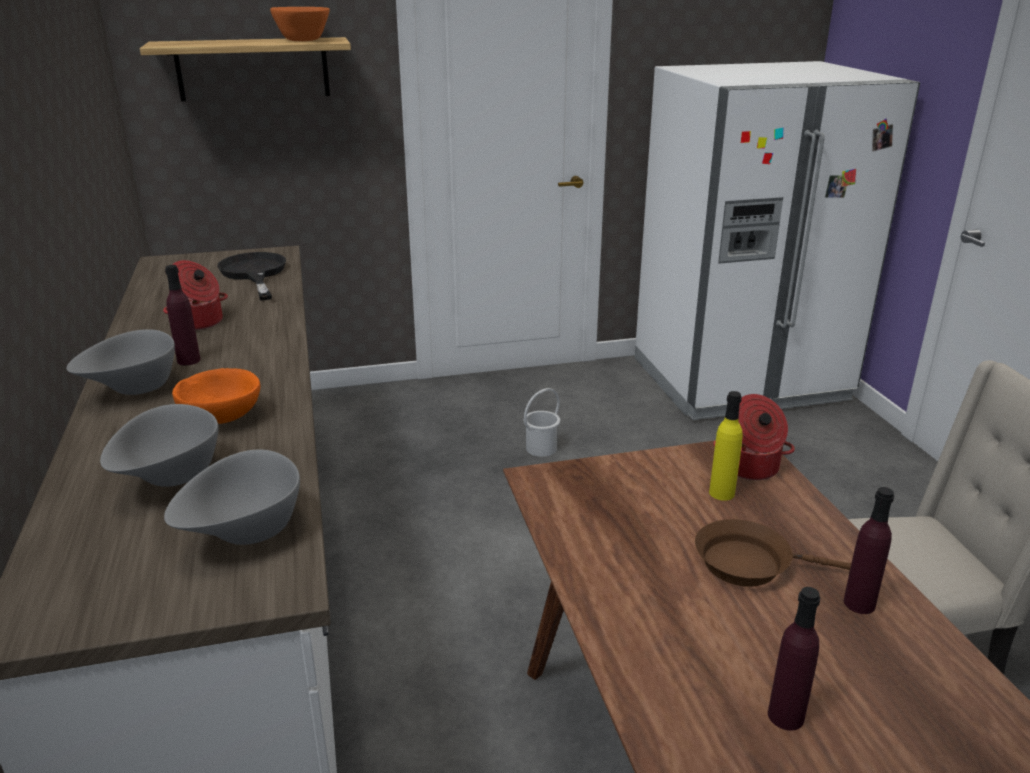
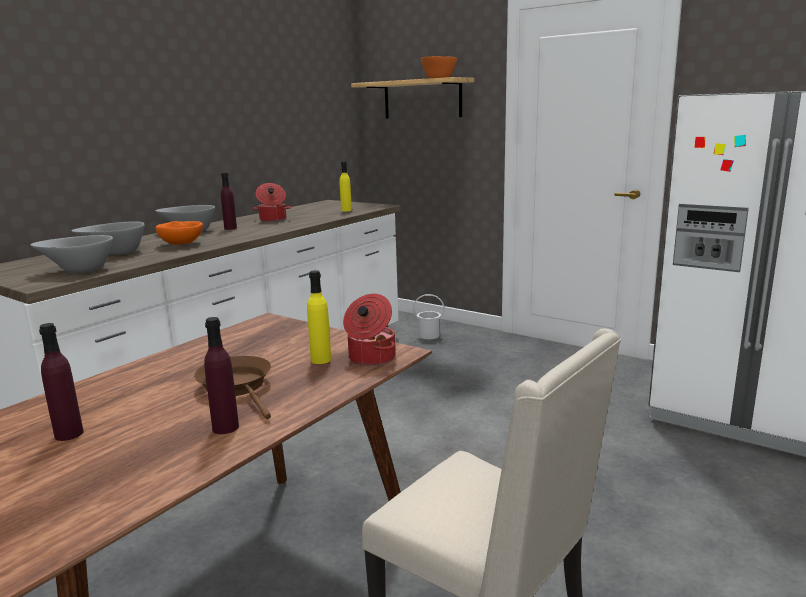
camera: 50 degrees right, 10 degrees down
black frying pan [217,252,286,301] -> yellow bottle [340,161,352,211]
white bucket [524,388,560,457] -> white bucket moved to [413,294,445,339]

